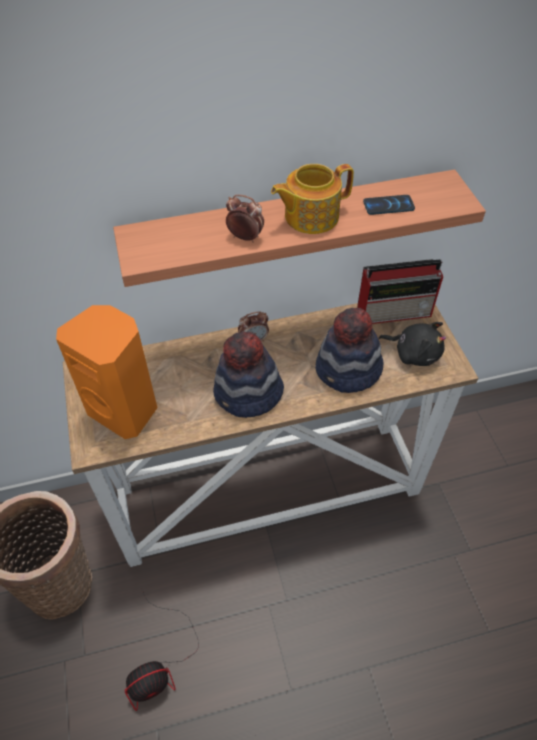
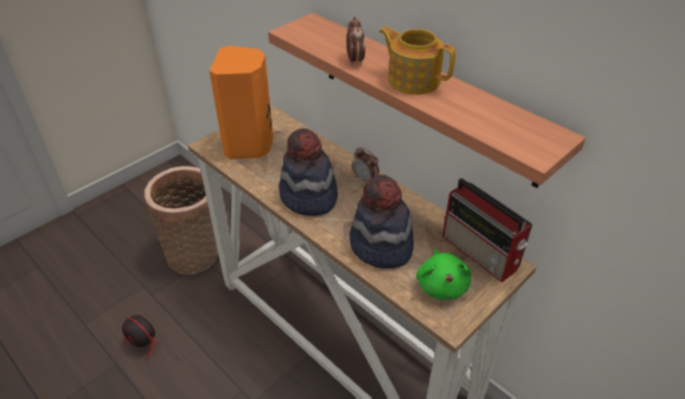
camera: 60 degrees right, 10 degrees down
phone [363,195,415,215] -> none
black plush toy [379,322,446,366] -> green plush toy [416,249,471,300]

